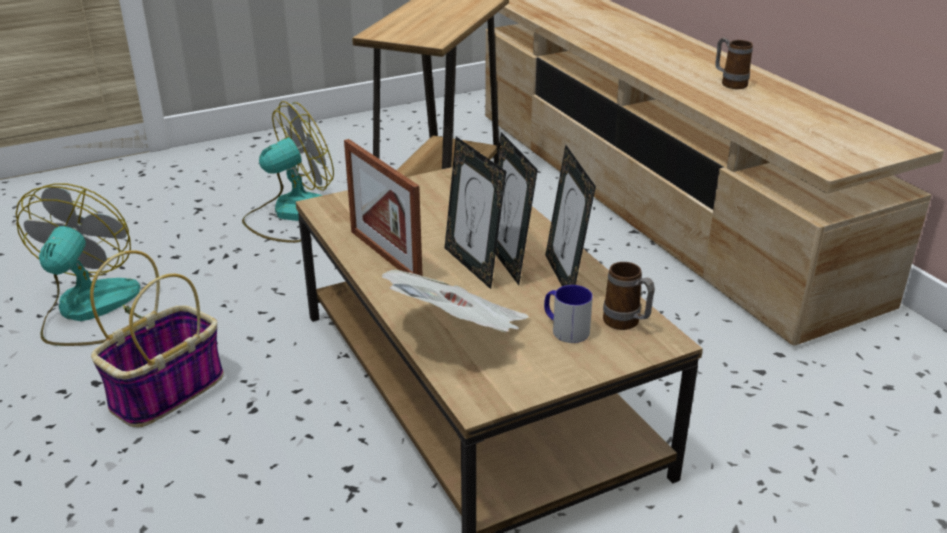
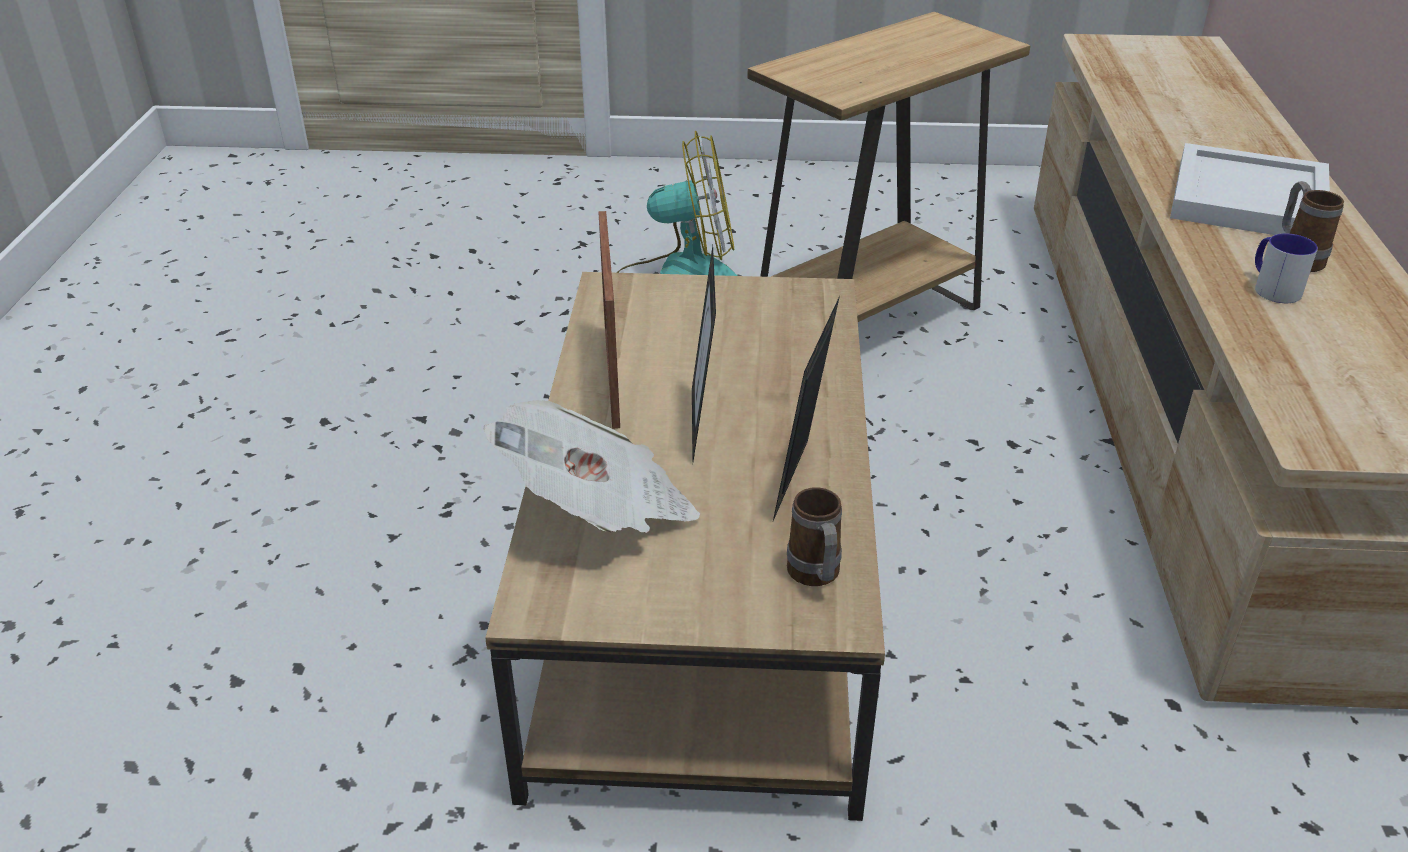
camera: 30 degrees right, 5 degrees up
fan [16,183,143,346] -> none
basket [90,250,224,427] -> none
picture frame [496,132,538,285] -> none
mug [544,285,593,343] -> mug moved to [1255,233,1318,303]
none -> white tray [1170,143,1330,235]

